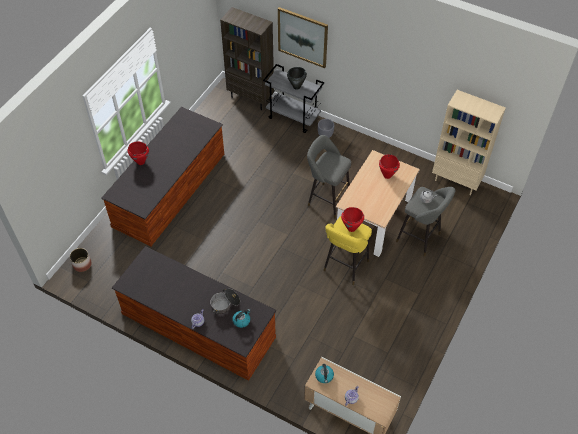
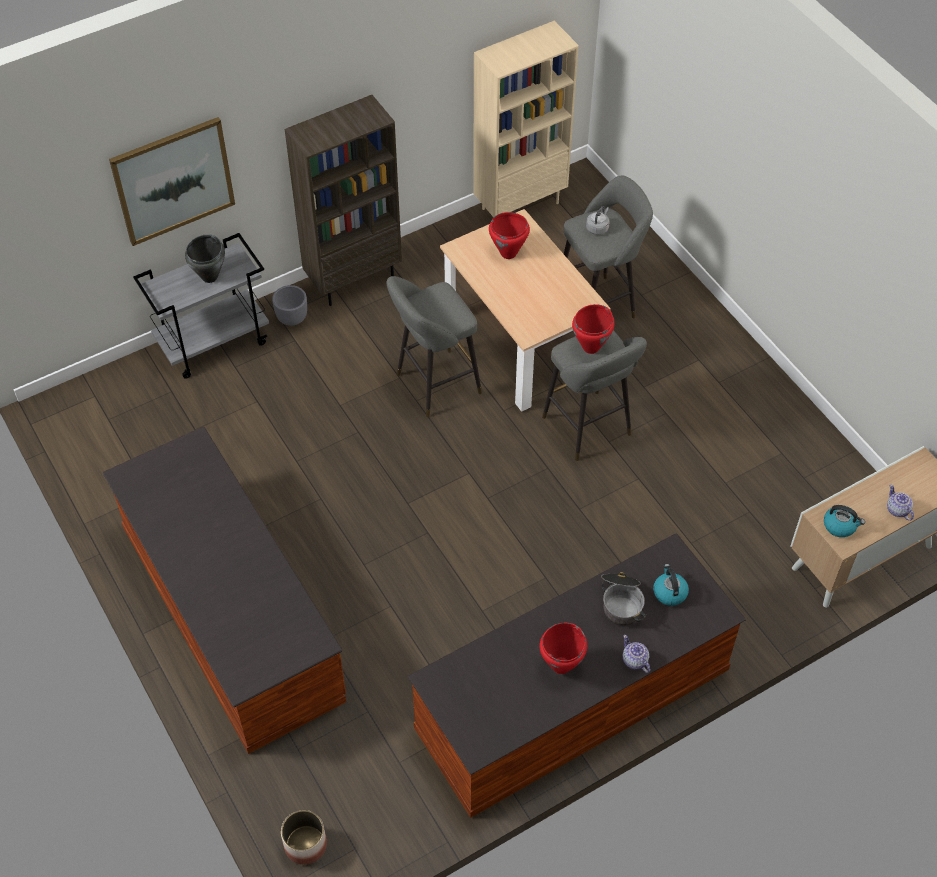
camera: 60 degrees left, 0 degrees up
red cooking pot [128,141,149,165] -> red cooking pot moved to [540,623,587,674]
brown bookcase [220,7,274,110] -> brown bookcase moved to [285,95,402,306]
yellow stool [323,216,372,285] -> grey stool [542,330,647,461]

